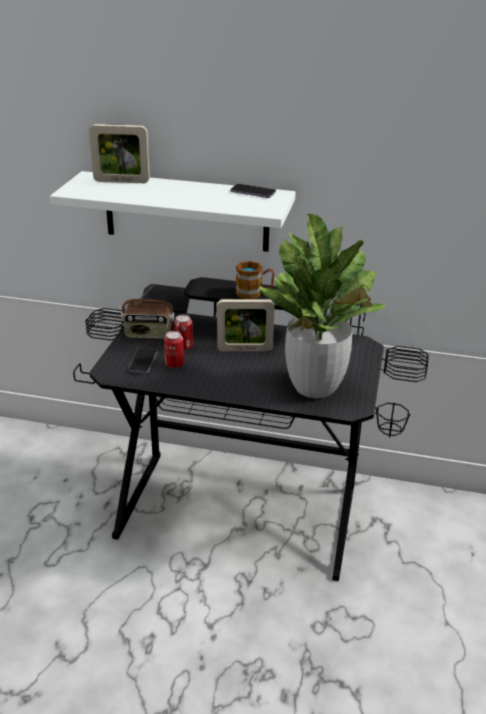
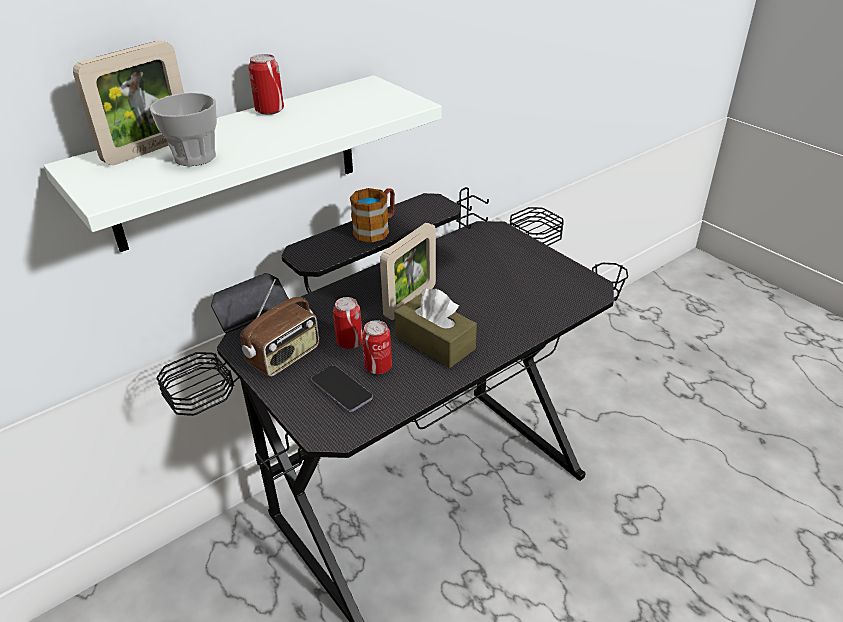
camera: 50 degrees left, 5 degrees up
phone [230,184,276,198] -> none
potted plant [260,214,386,398] -> none
none -> cup [150,93,217,166]
none -> can [248,54,284,115]
none -> brown tissue box [394,288,477,368]

